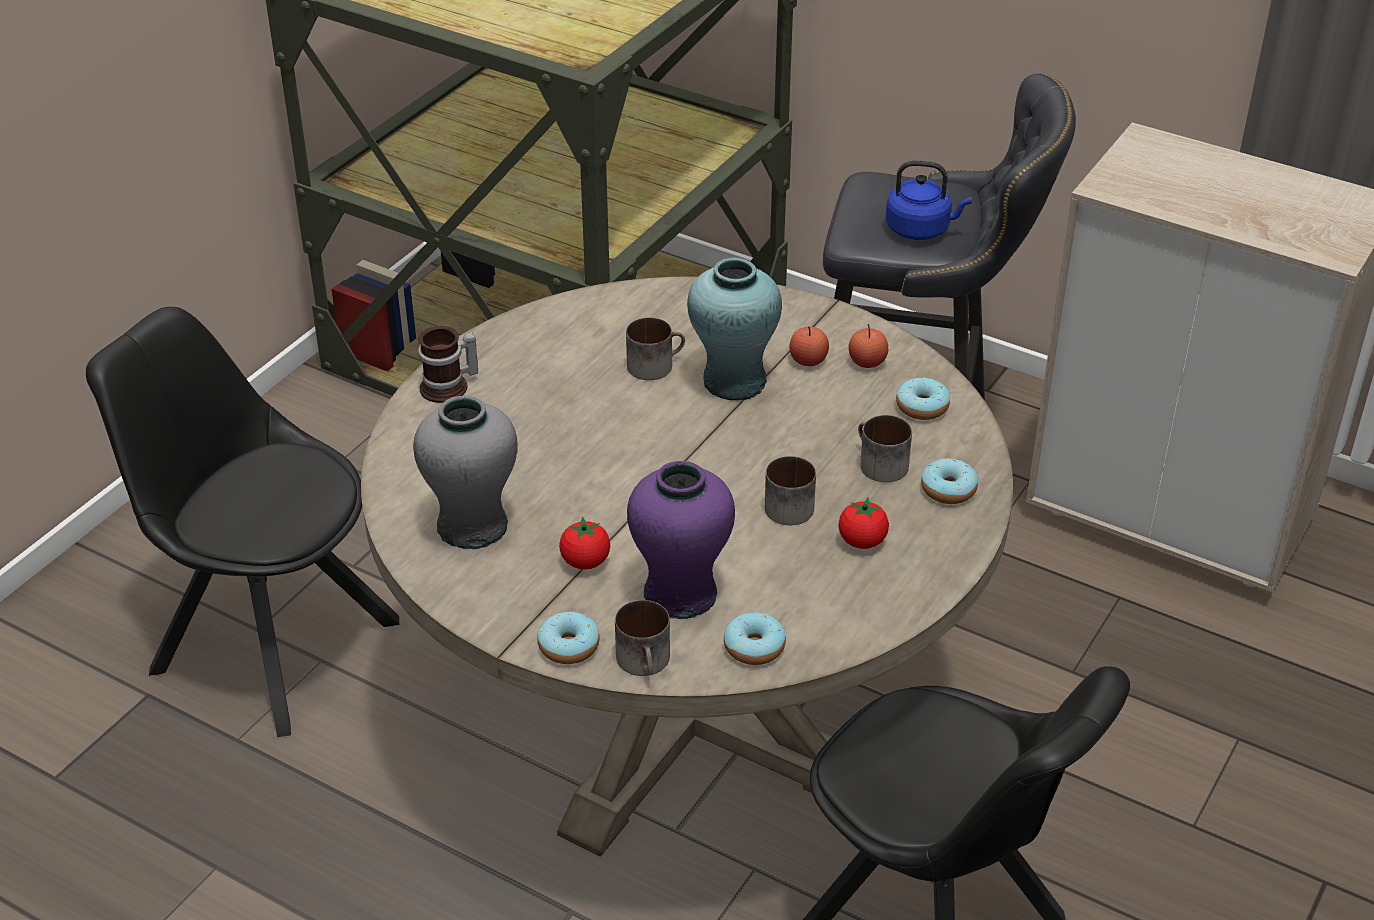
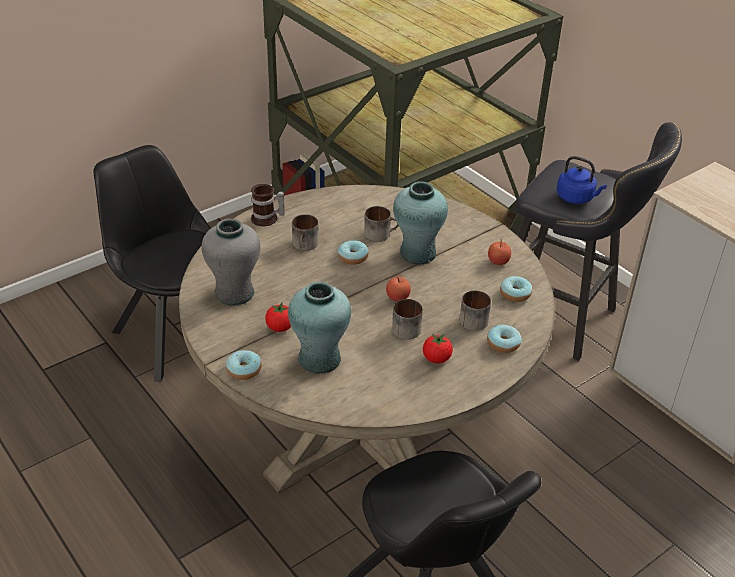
camera: 20 degrees right, 0 degrees up
mug [615,600,670,676] -> mug moved to [292,214,319,251]
purple vase [627,461,735,619] -> turquoise vase [288,282,351,374]
donut [724,612,786,665] -> donut moved to [338,240,368,265]
apple [789,327,829,366] -> apple moved to [386,277,411,301]

